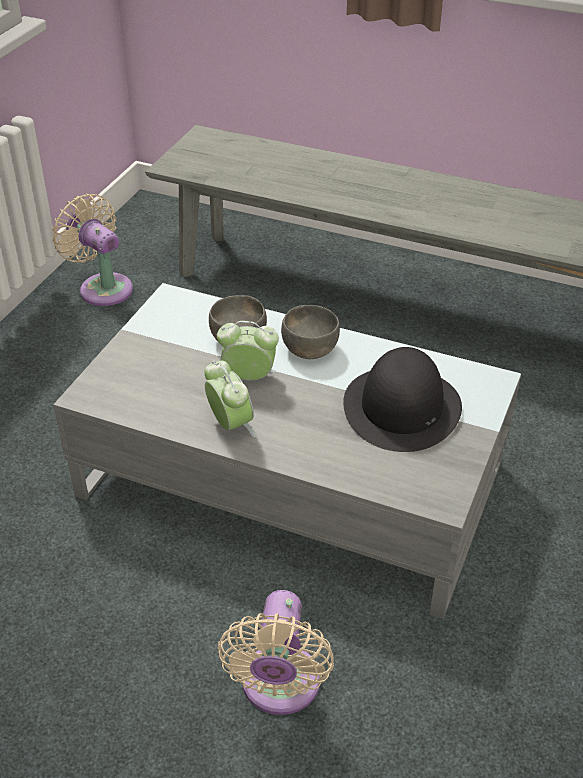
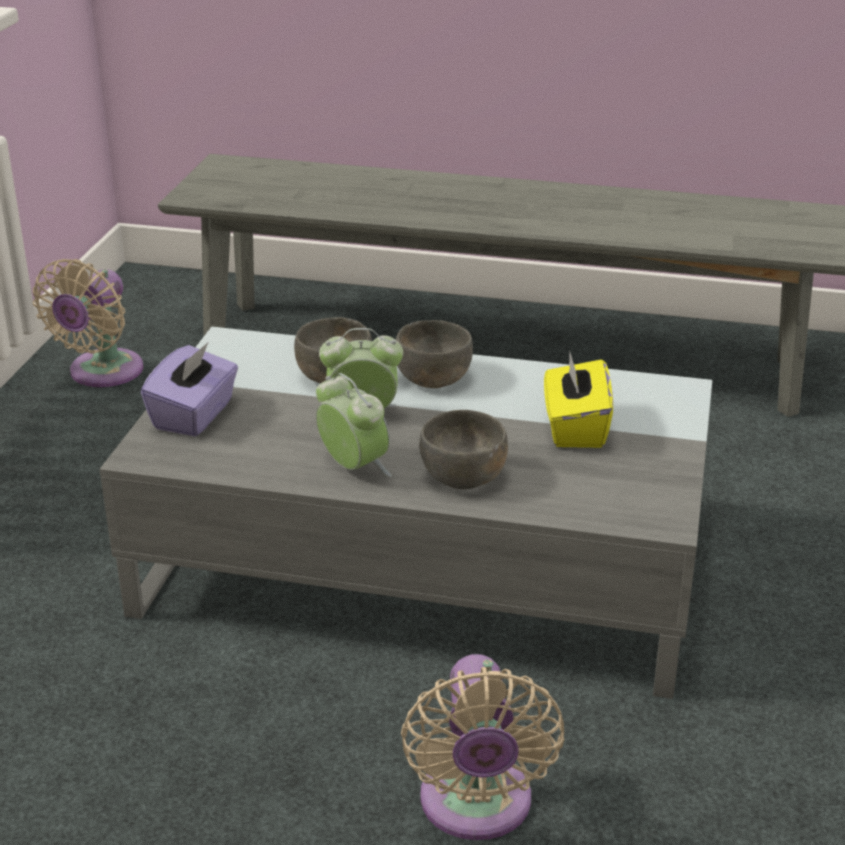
camera: 10 degrees left, 10 degrees down
beige fan [52,194,133,306] -> beige fan turned 105 degrees counterclockwise [33,259,144,387]
black hat [343,347,462,452] -> yellow tissue box [544,350,613,448]
none -> purple tissue box [141,343,238,436]
none -> grey bowl [419,410,508,489]

